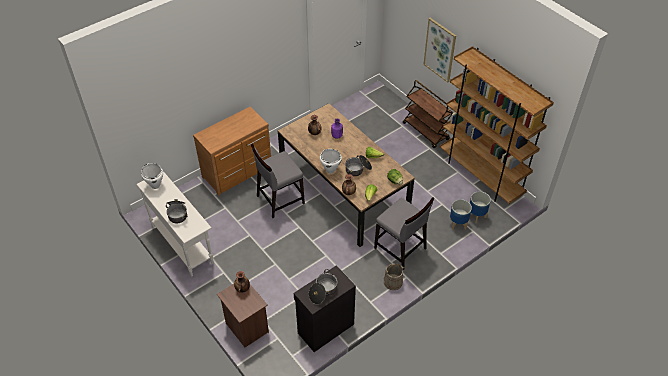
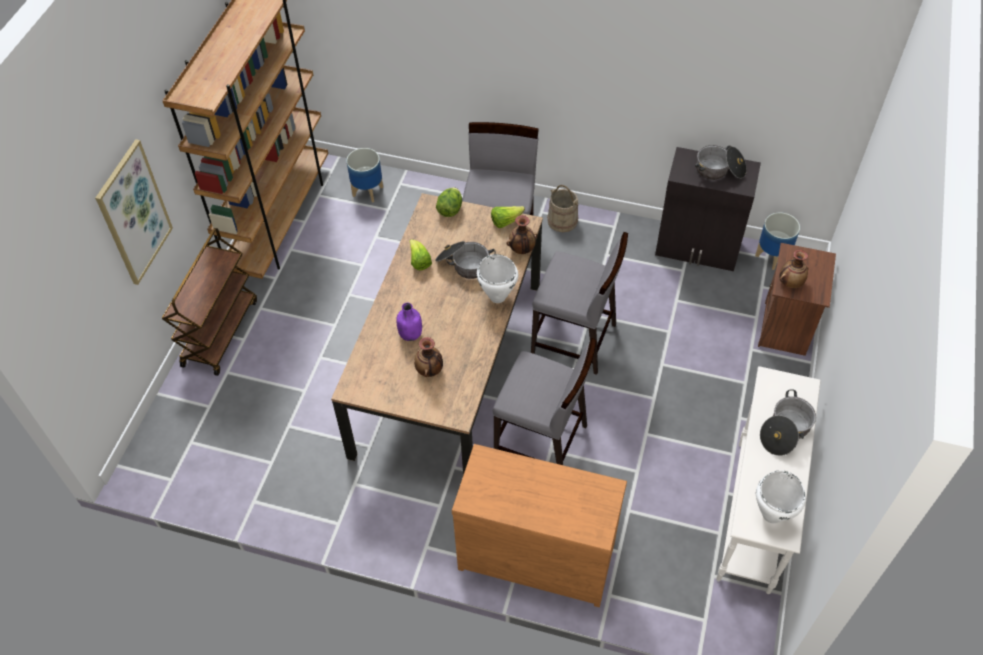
camera: 125 degrees left, 5 degrees up
planter [450,199,472,230] -> planter moved to [755,213,800,270]
none -> grey chair [531,232,628,375]

